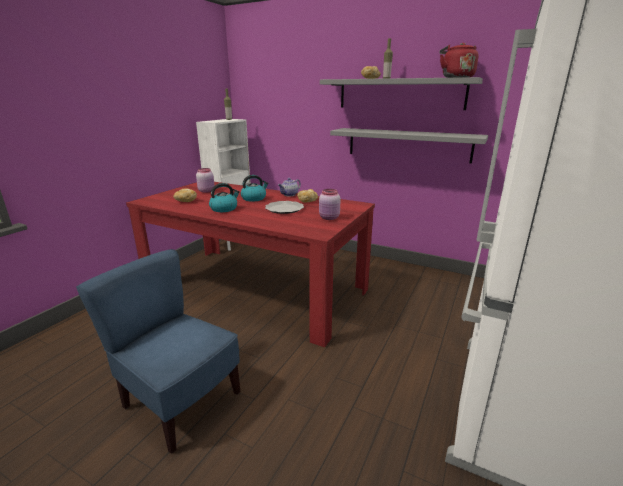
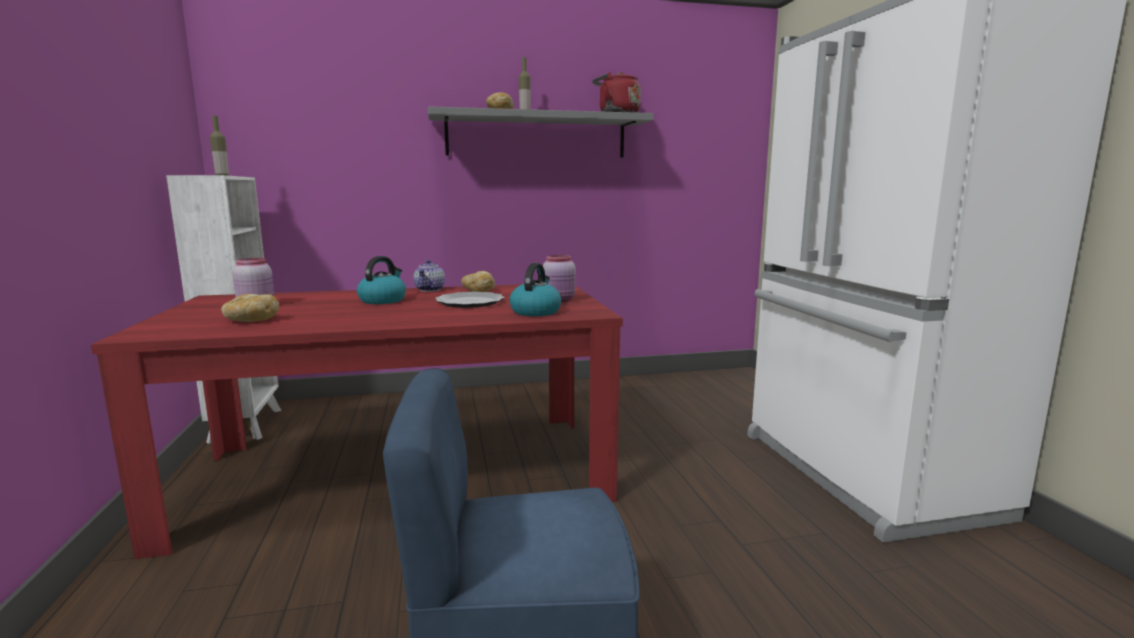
camera: 40 degrees left, 10 degrees down
kettle [209,183,240,212] -> kettle moved to [510,263,561,316]
grey shelf [330,128,488,163] -> none

